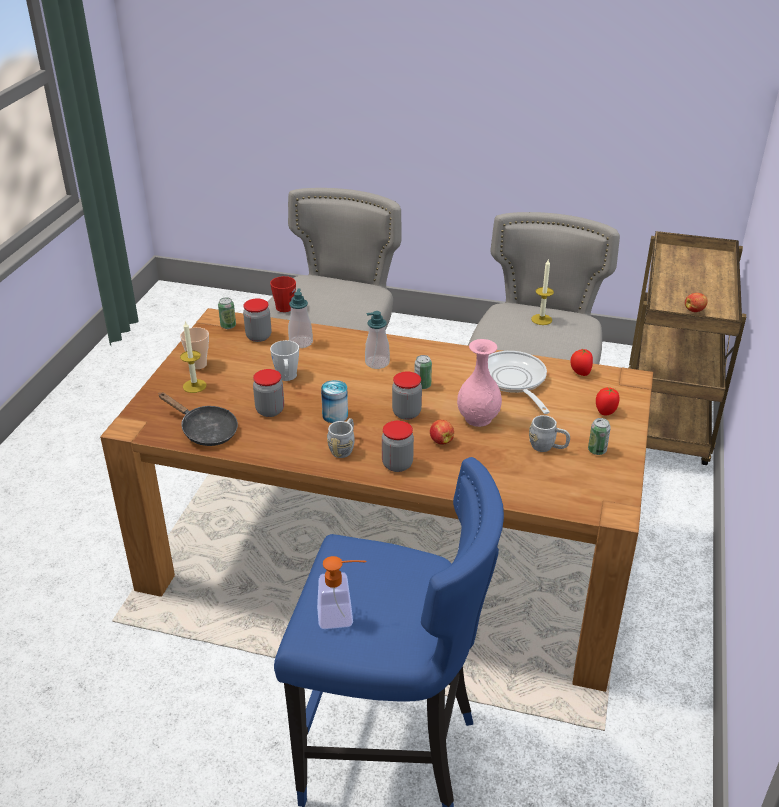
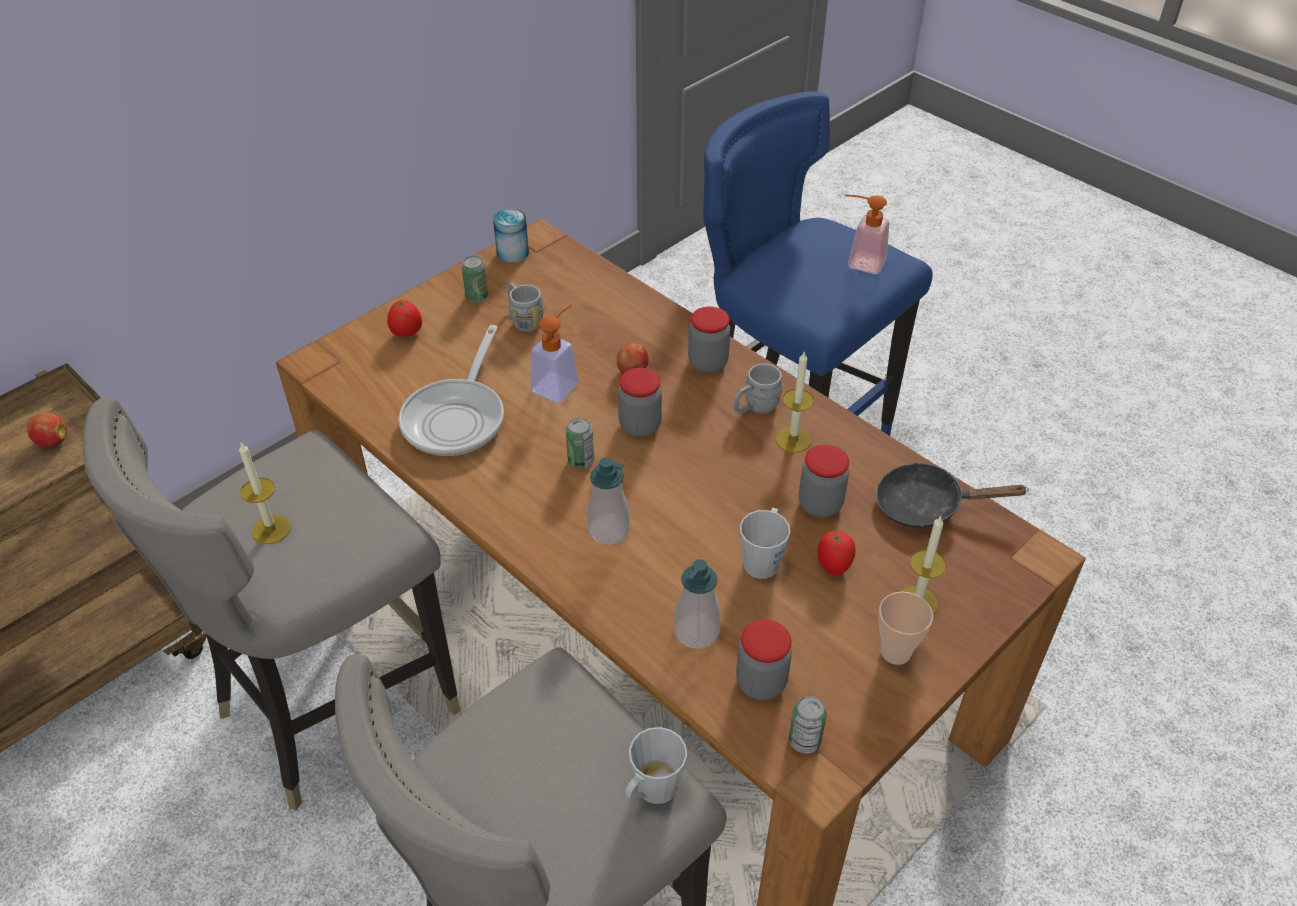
camera: 150 degrees left, 10 degrees up
black frying pan [158,393,238,446] -> black frying pan turned 60 degrees counterclockwise [876,462,1029,529]
red mug [270,276,296,312] -> grey mug [625,727,687,804]
can [321,380,348,423] -> can moved to [493,208,529,263]
pink vase [457,339,502,427] -> soap dispenser [530,304,579,403]
tomato [571,349,593,376] -> tomato moved to [817,531,856,576]
none -> candle [775,352,814,453]

